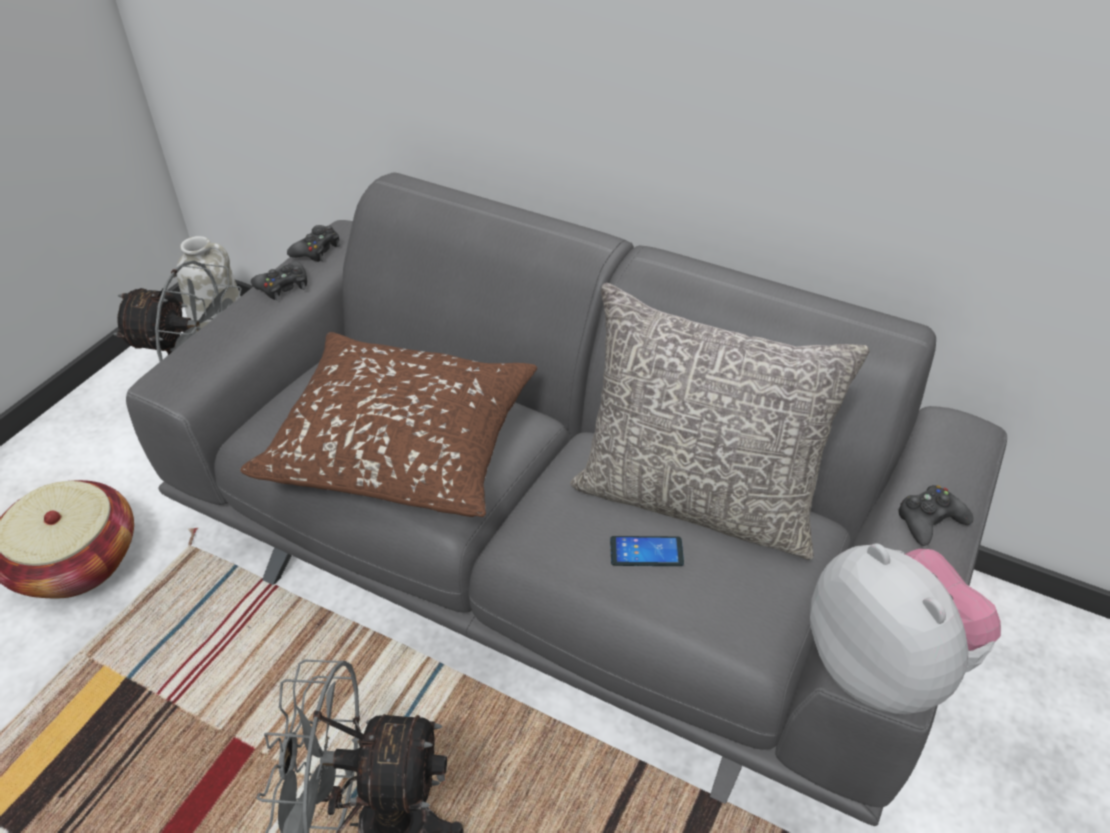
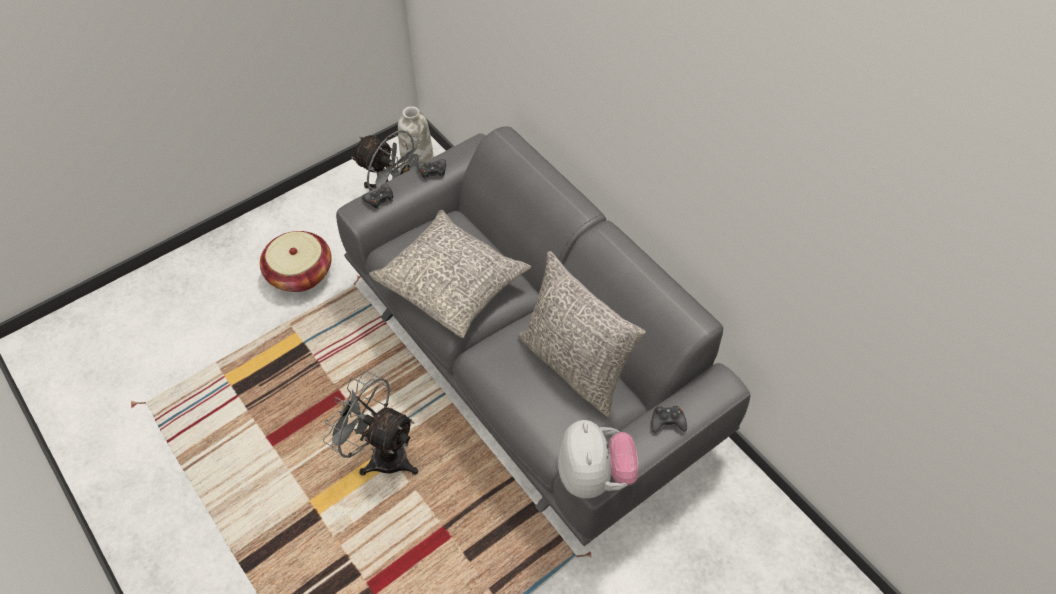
camera: 25 degrees right, 10 degrees up
brown pillow [240,332,537,517] -> grey pillow [369,210,531,338]
black game controller [287,225,341,262] -> black game controller moved to [362,183,393,209]
phone [610,536,684,566] -> none

